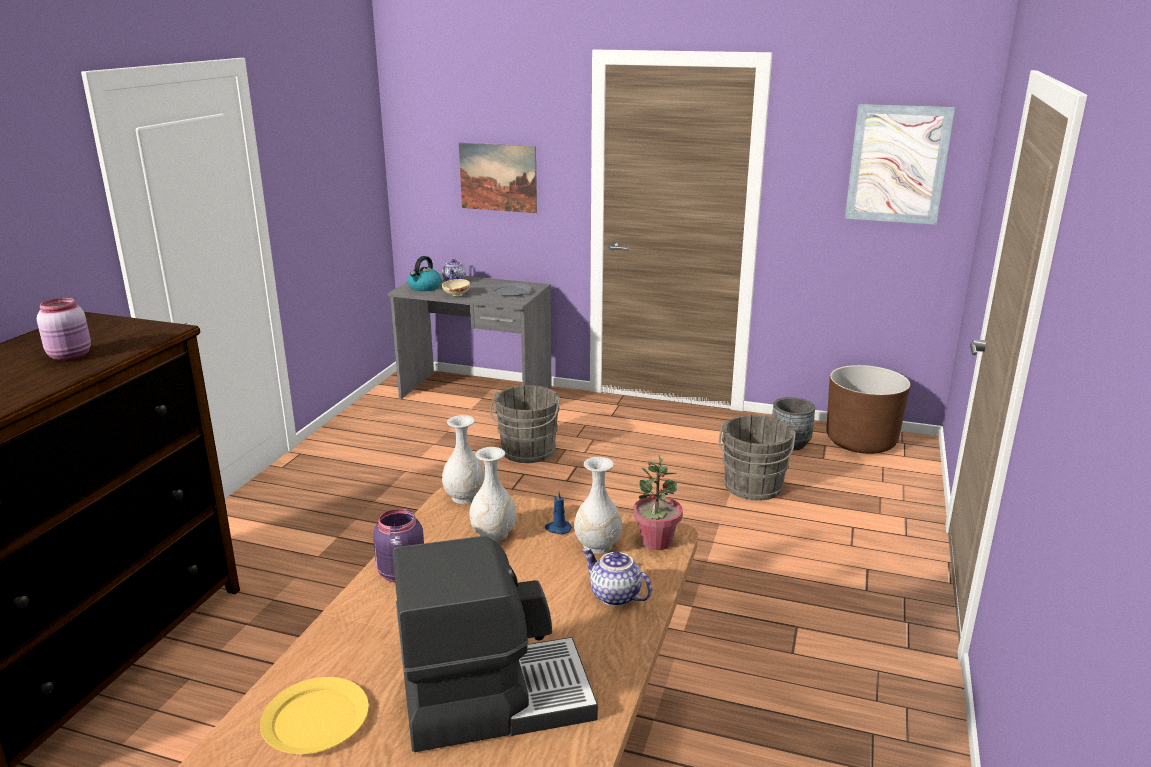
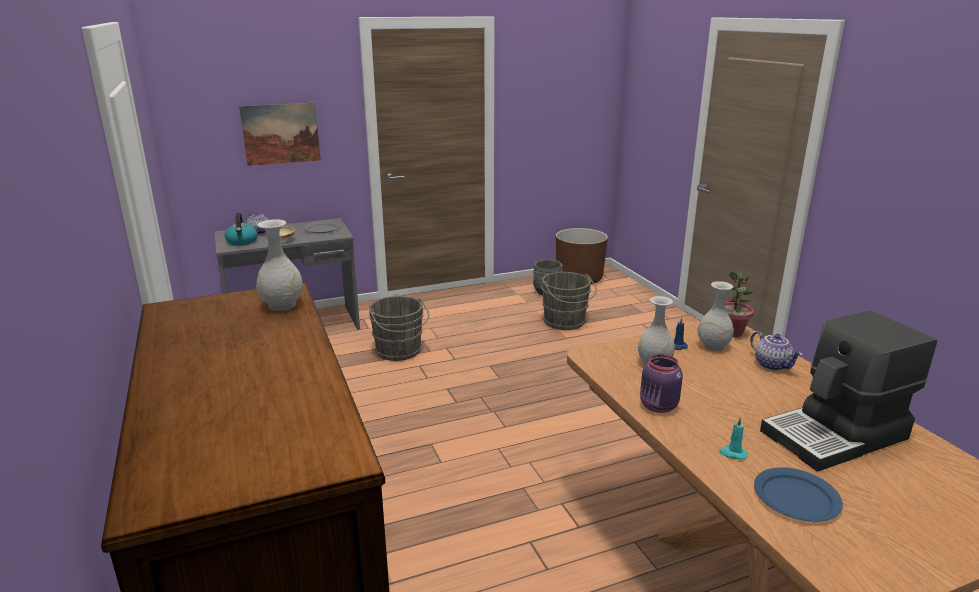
camera: 40 degrees left, 0 degrees up
pink jar [37,298,91,361] -> none
yellow plate [260,677,369,754] -> blue plate [754,467,843,522]
coffee machine [393,535,598,752] -> coffee machine turned 150 degrees counterclockwise [760,310,937,472]
white vase [442,415,485,504] -> white vase moved to [256,219,303,311]
teapot [582,548,652,606] -> teapot turned 120 degrees counterclockwise [750,331,802,371]
picture [845,104,955,225] -> none
none -> turquoise candle [719,418,747,460]

